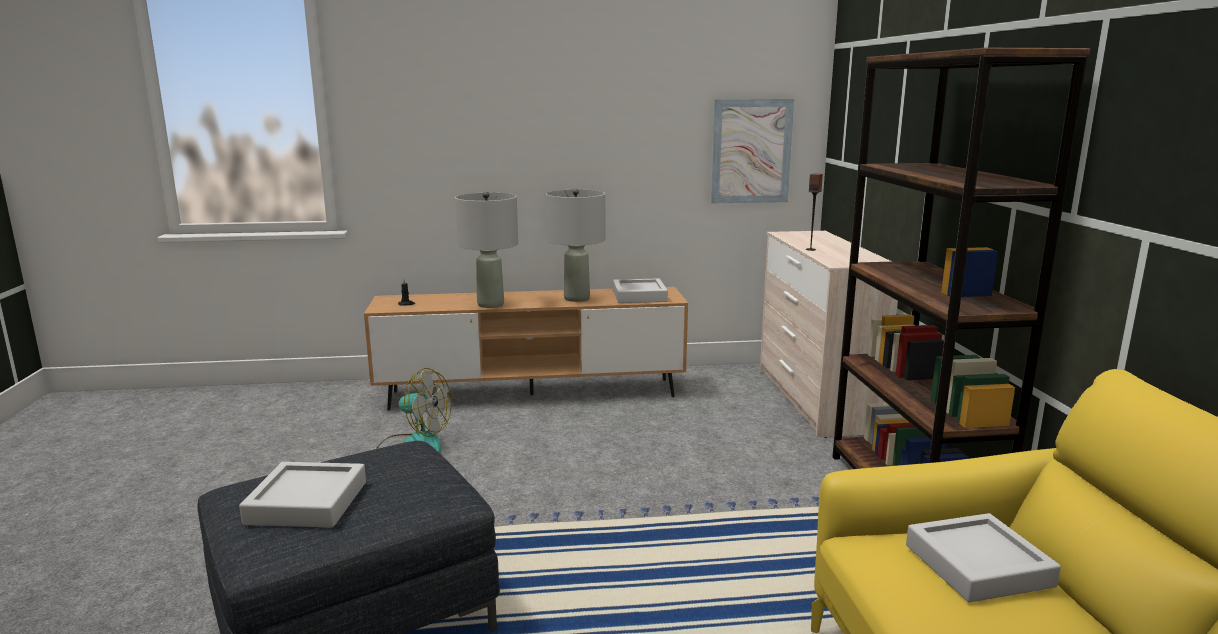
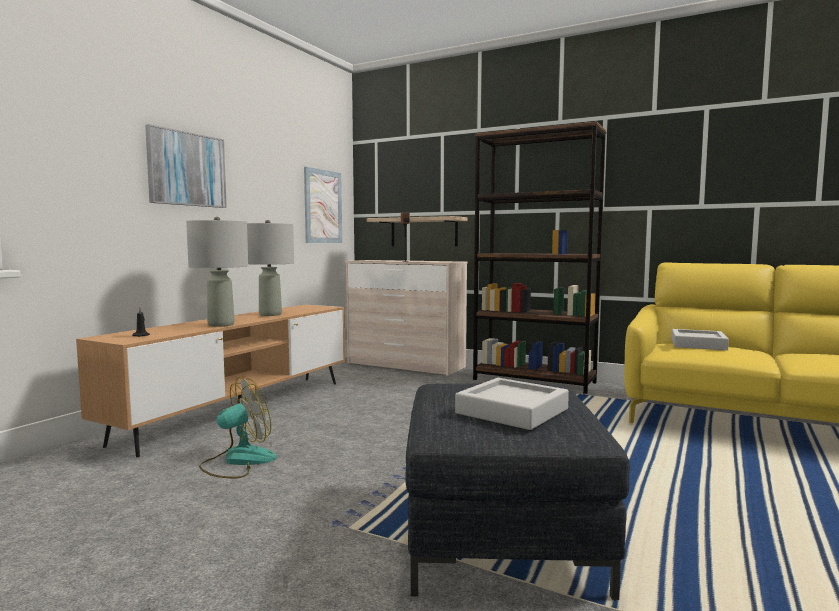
camera: 55 degrees left, 10 degrees down
grey tray [613,278,668,303] -> none
none -> picture [145,124,227,208]
none -> shelf [367,216,468,246]

